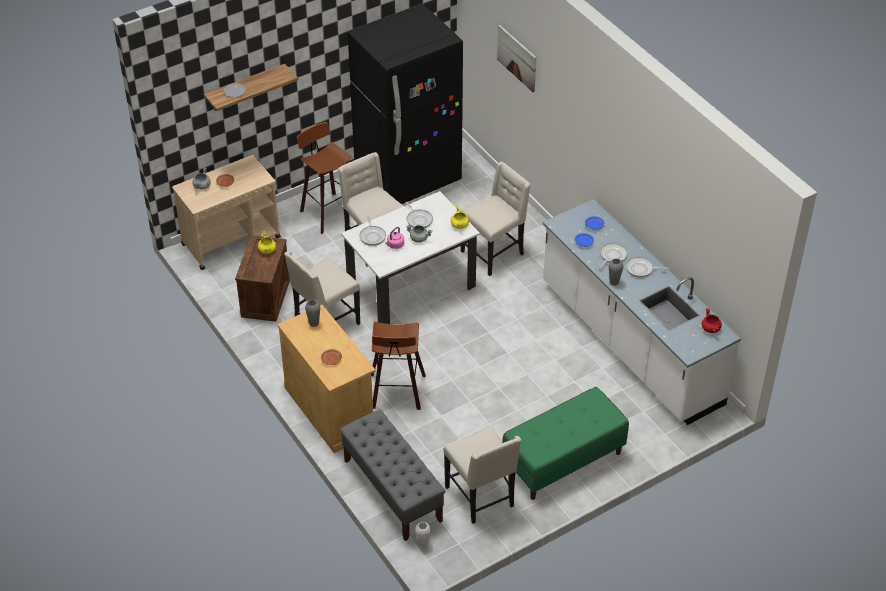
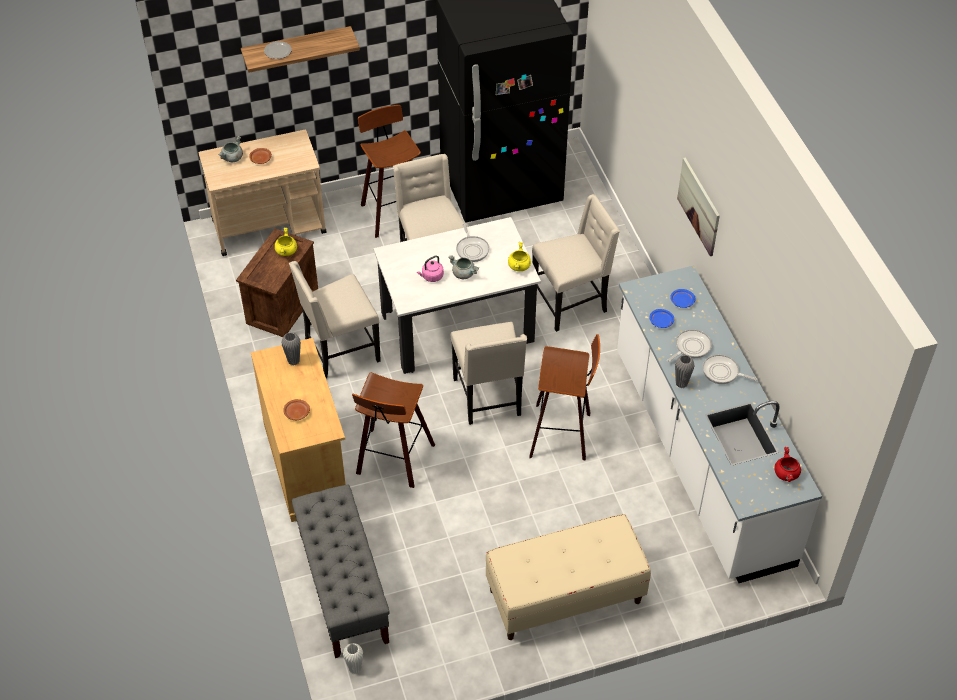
camera: 15 degrees right, 5 degrees up
frying pan [359,216,386,246] -> none
beige chair [444,427,521,524] -> beige chair moved to [451,322,527,425]
picture [497,25,536,92] -> picture moved to [677,157,720,256]
green bench [502,387,629,500] -> beige bench [486,514,651,640]
none -> stool [529,334,600,460]

